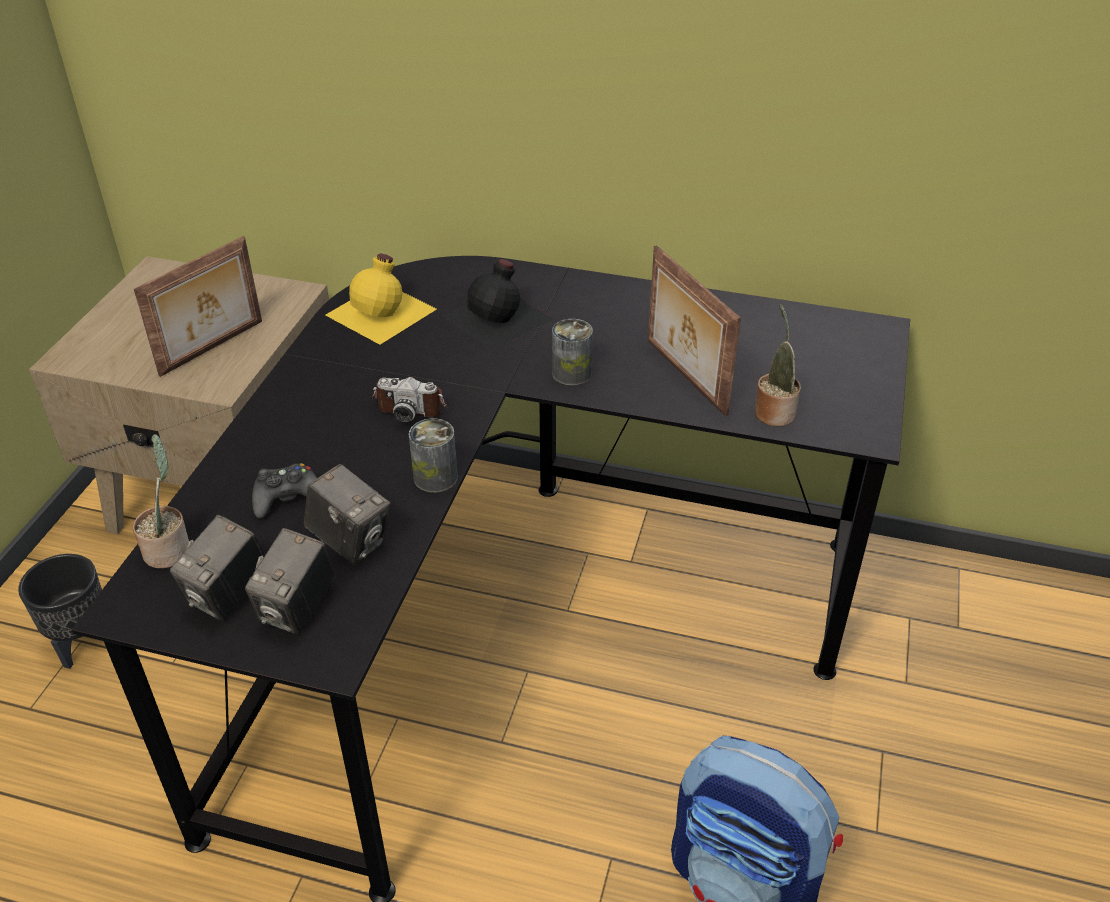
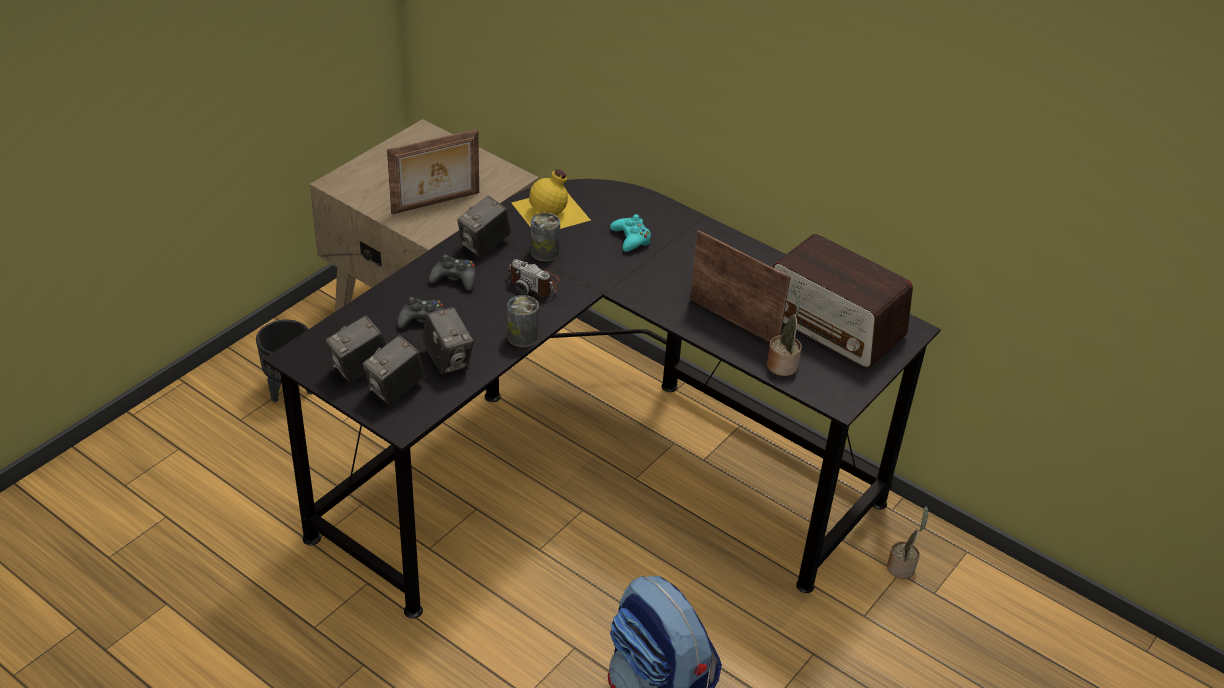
camera: 20 degrees right, 0 degrees up
potted plant [133,434,189,568] -> potted plant moved to [887,506,928,579]
black bottle [442,259,553,351] -> turquoise game controller [610,214,651,252]
can [552,319,593,386] -> can moved to [530,213,560,261]
picture frame [648,245,741,417] -> picture frame turned 135 degrees clockwise [690,230,790,342]
none -> black game controller [429,255,476,290]
none -> camera [457,196,511,257]
none -> radio [773,233,913,368]

